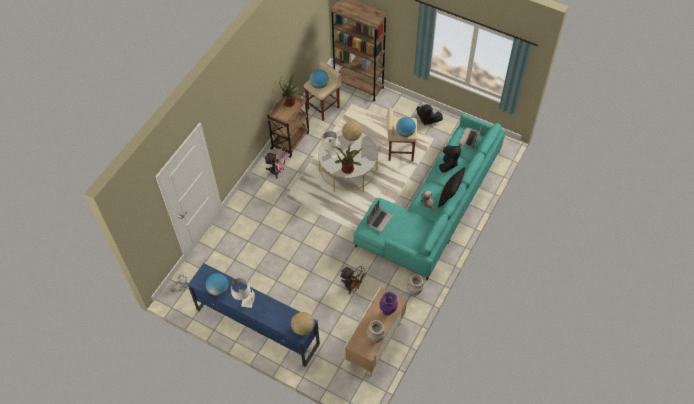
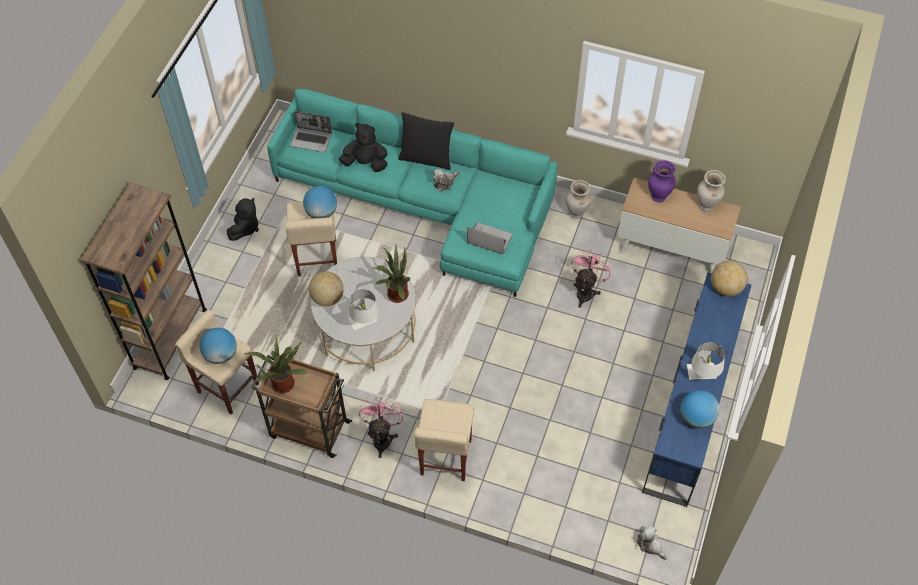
camera: 100 degrees left, 0 degrees up
brown fan [340,266,367,294] -> pink fan [571,249,613,308]
none -> beige stool [414,399,474,481]

